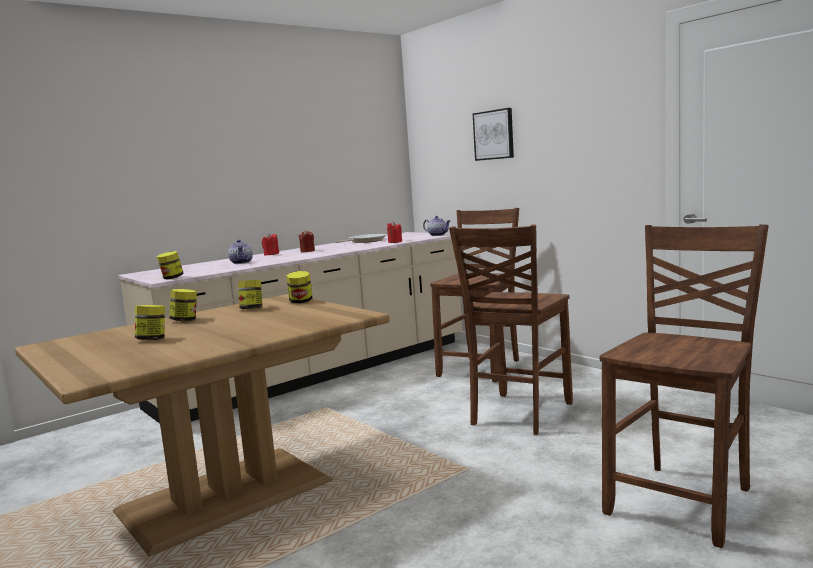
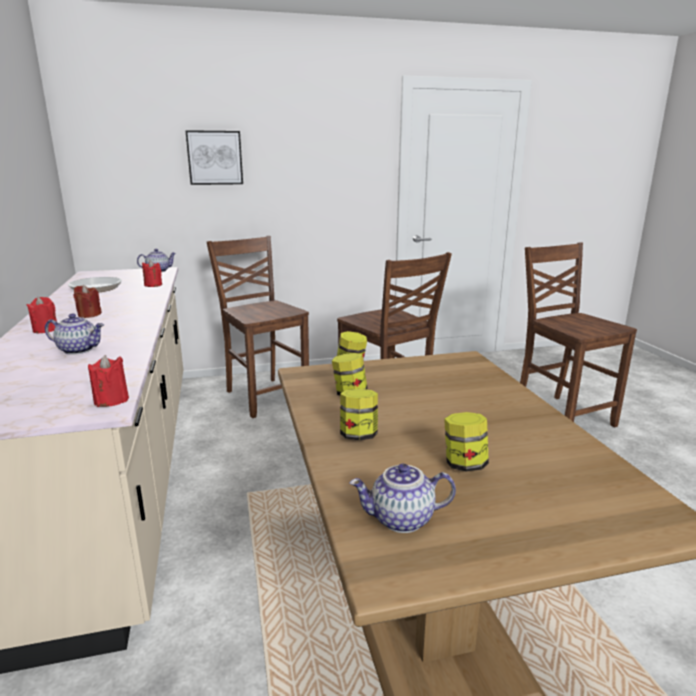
camera: 65 degrees left, 10 degrees up
jar [157,251,184,279] -> red candle [88,355,129,407]
none -> teapot [349,464,456,533]

